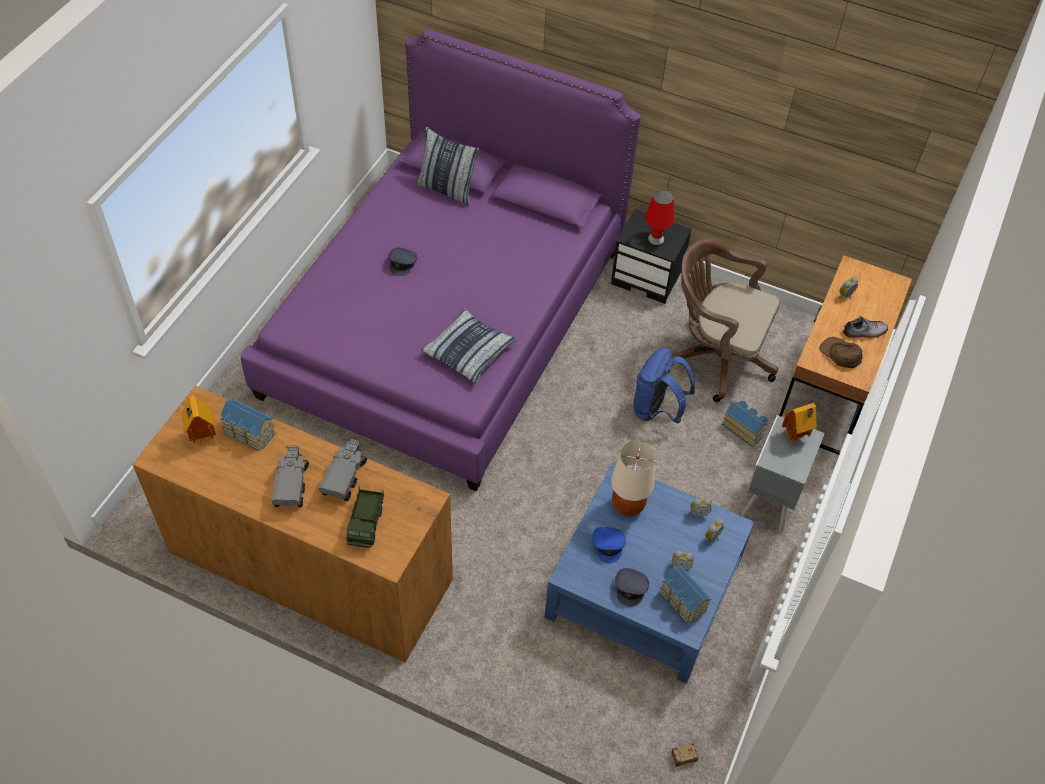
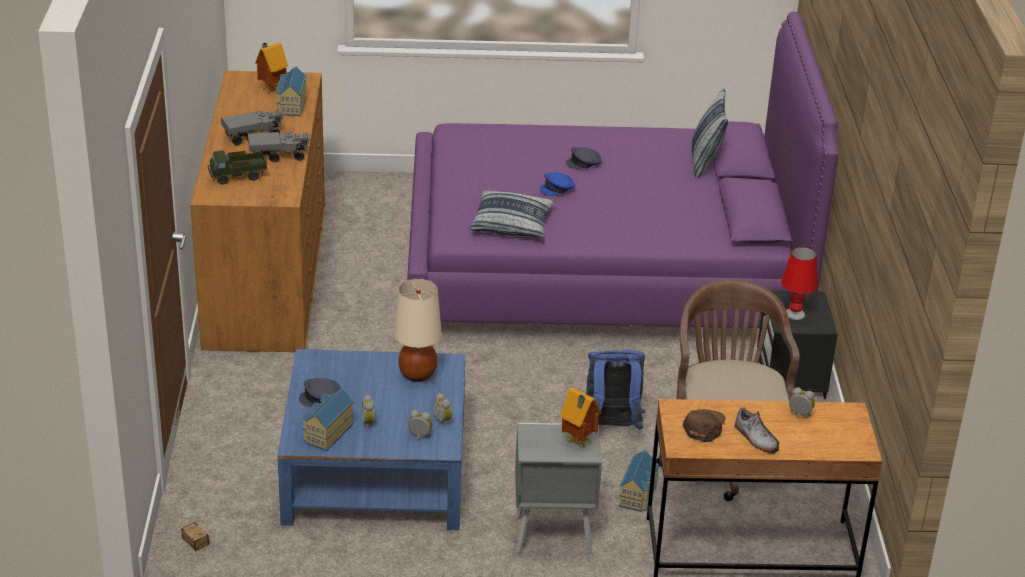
camera: 65 degrees right, 20 degrees down
blue cap [592,527,626,563] -> blue cap moved to [540,172,575,196]

